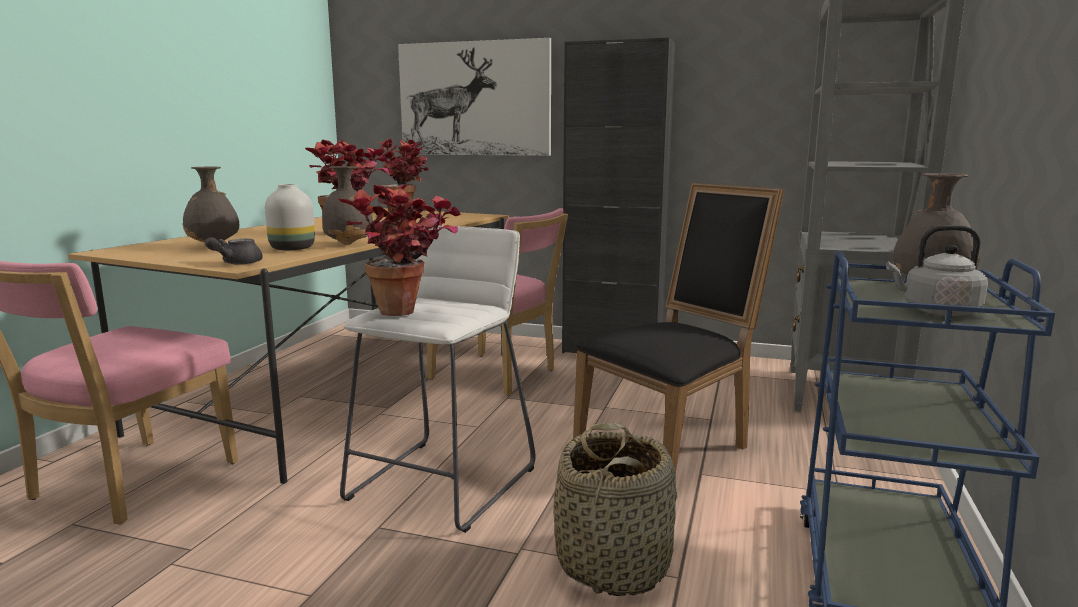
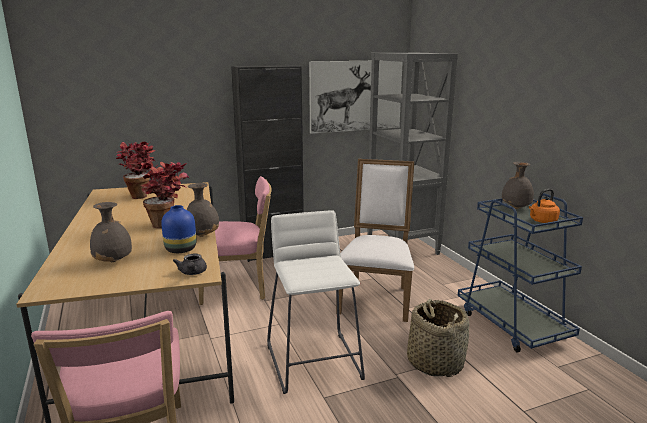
camera: 40 degrees left, 5 degrees up
white vase [265,184,315,250] -> blue vase [161,205,196,253]
potted plant [338,184,461,316] -> none
picture [398,38,551,156] -> picture moved to [309,60,403,134]
black chair [573,183,784,474] -> white chair [336,159,414,322]
grey kettle [886,225,988,316] -> orange kettle [529,189,560,223]

